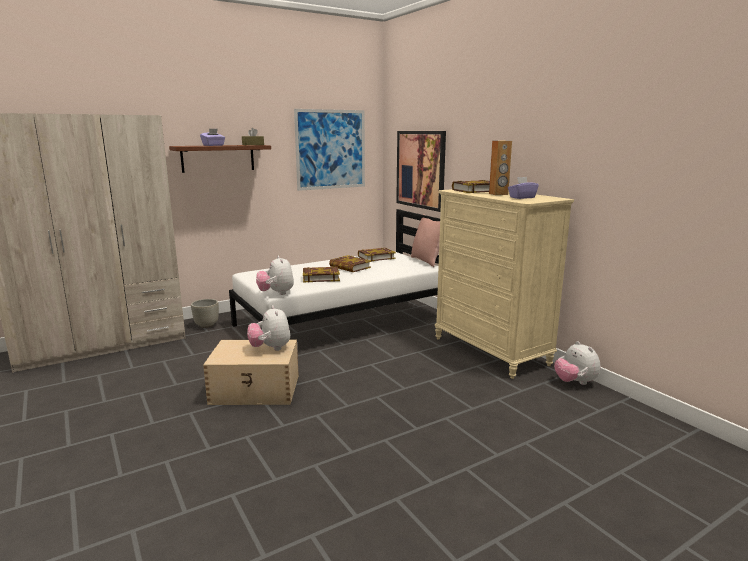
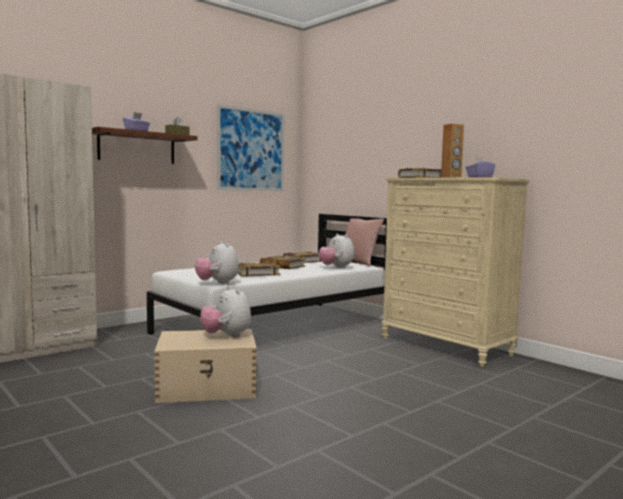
camera: 10 degrees left, 10 degrees down
grey planter [191,299,219,328] -> none
picture [396,131,446,212] -> none
plush toy [554,341,600,385] -> plush toy moved to [319,233,355,269]

